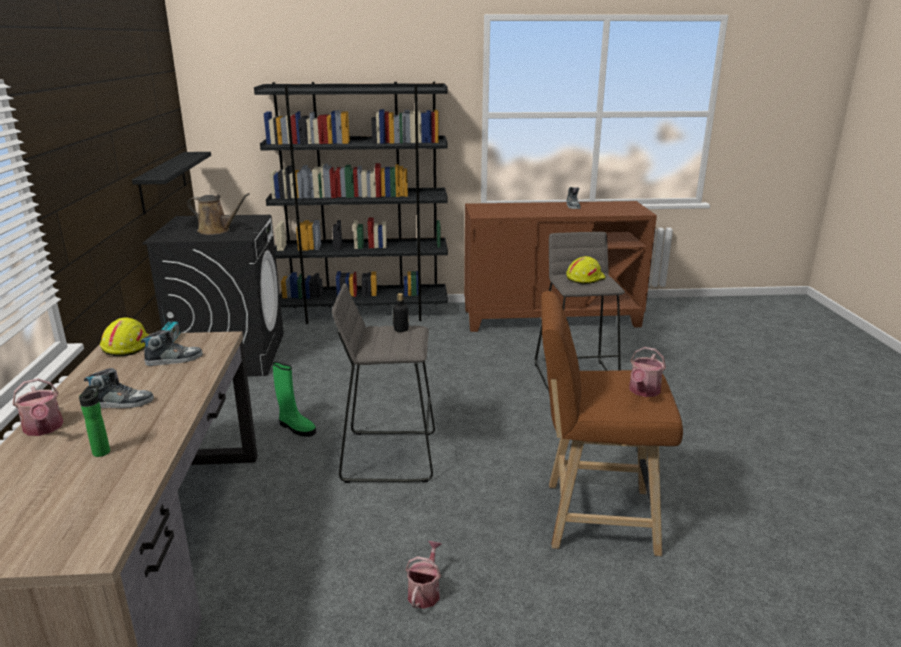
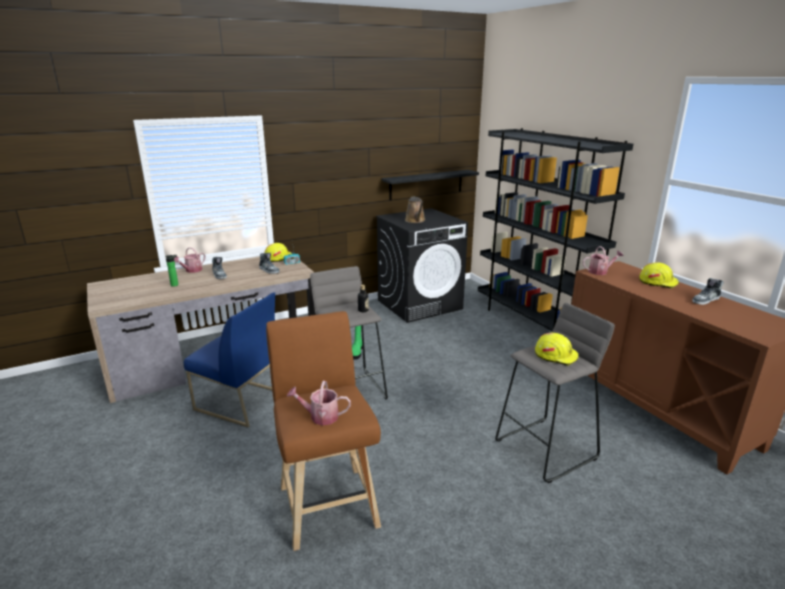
camera: 65 degrees right, 0 degrees up
watering can [406,541,442,609] -> watering can moved to [583,246,624,275]
none -> blue chair [184,292,275,427]
none -> yellow hard hat [639,262,679,289]

